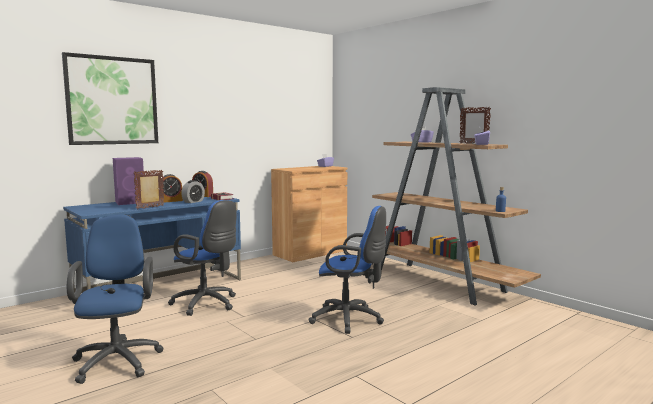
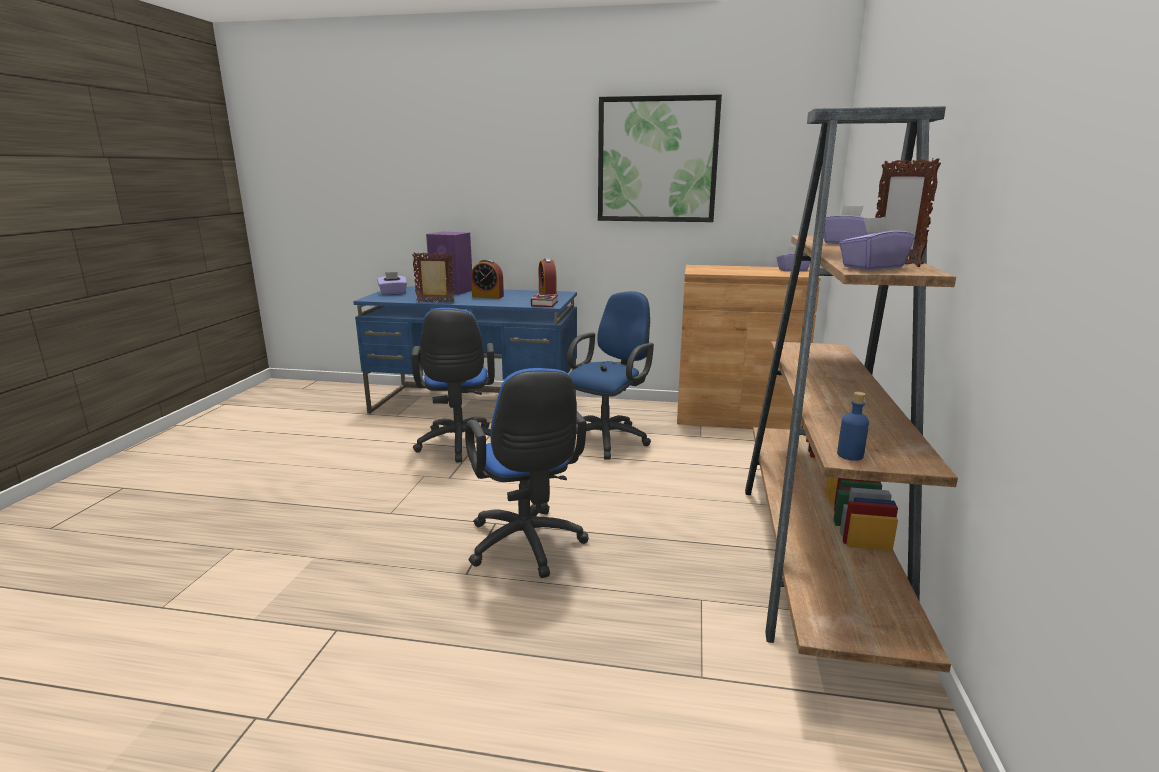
camera: 50 degrees right, 10 degrees up
picture [62,52,158,145] -> picture moved to [598,94,722,222]
blue office chair [67,214,163,384] -> blue office chair moved to [567,291,654,460]
alarm clock [181,180,205,203] -> none
none -> purple tissue box [377,272,407,295]

